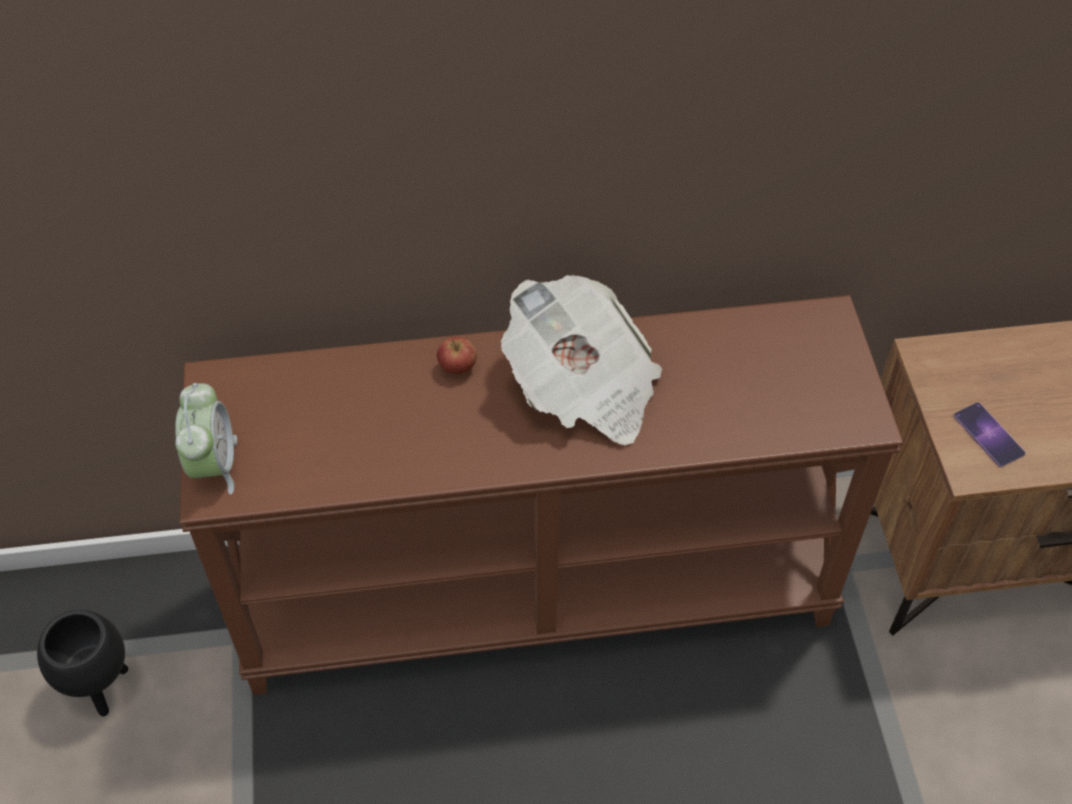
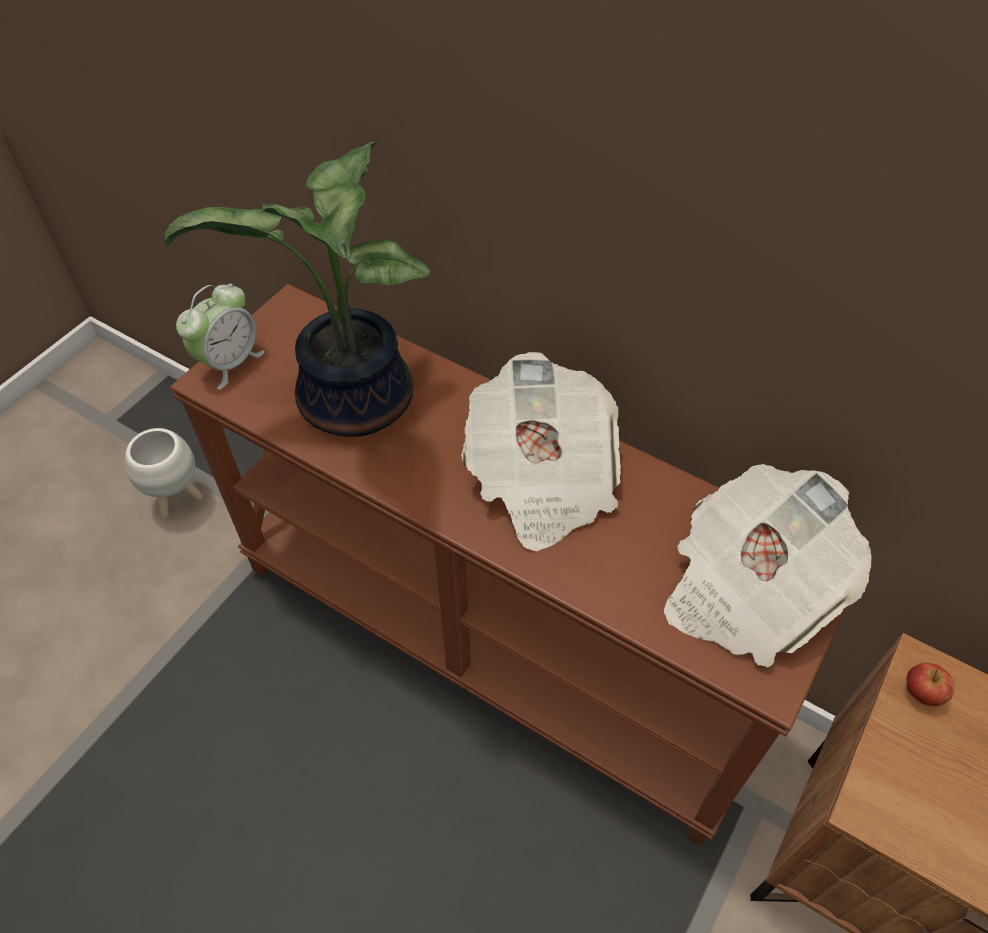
camera: 40 degrees right, 0 degrees up
black planter [37,610,128,716] -> white planter [125,428,203,519]
apple [437,337,477,374] -> apple moved to [906,663,954,706]
phone [953,402,1026,467] -> none
none -> potted plant [165,142,430,437]
none -> newspaper [664,464,871,667]

